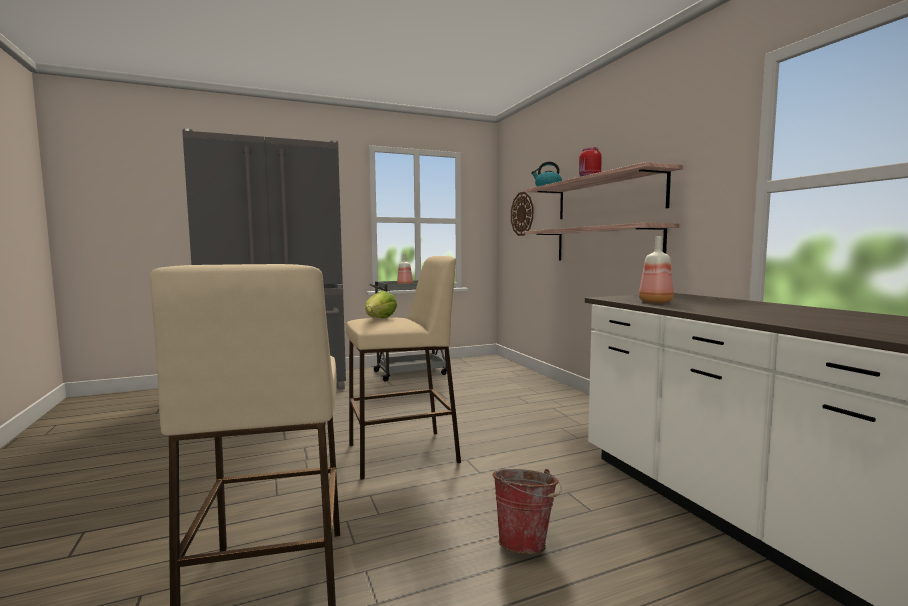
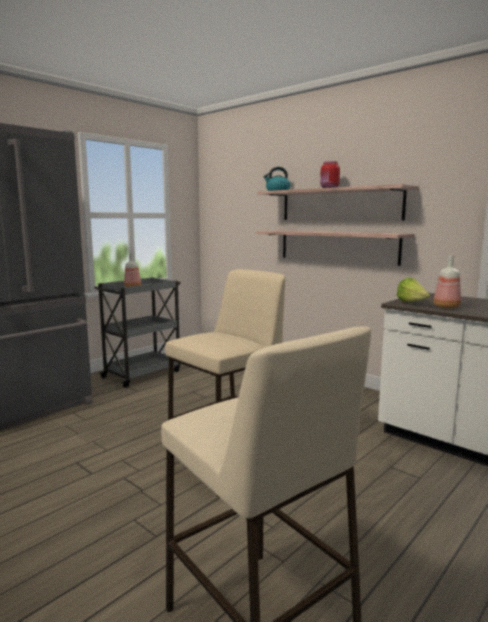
camera: 25 degrees left, 5 degrees up
lettuce [365,291,397,318] -> lettuce moved to [397,278,430,302]
bucket [493,469,562,554] -> none
wall clock [511,192,533,236] -> none

